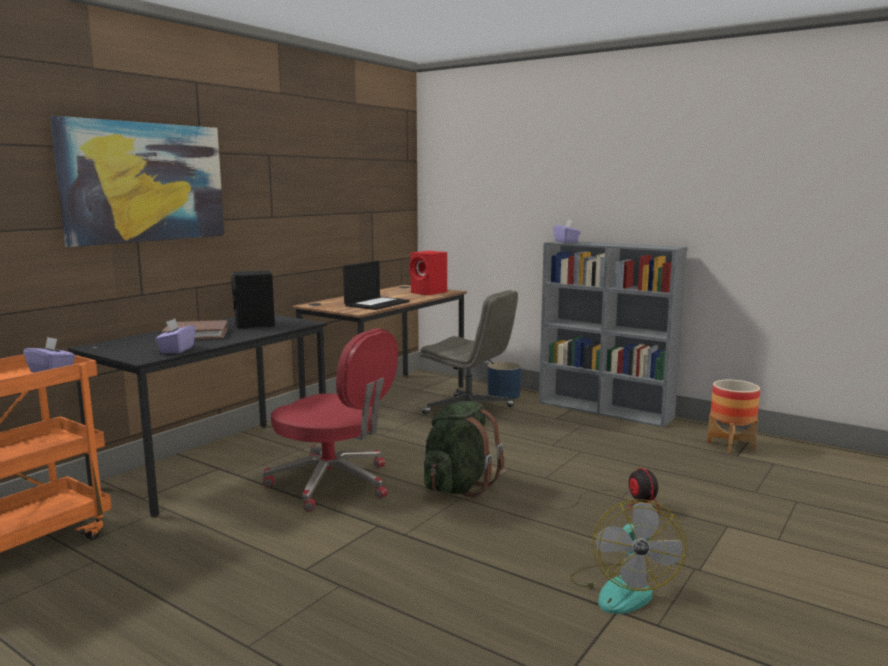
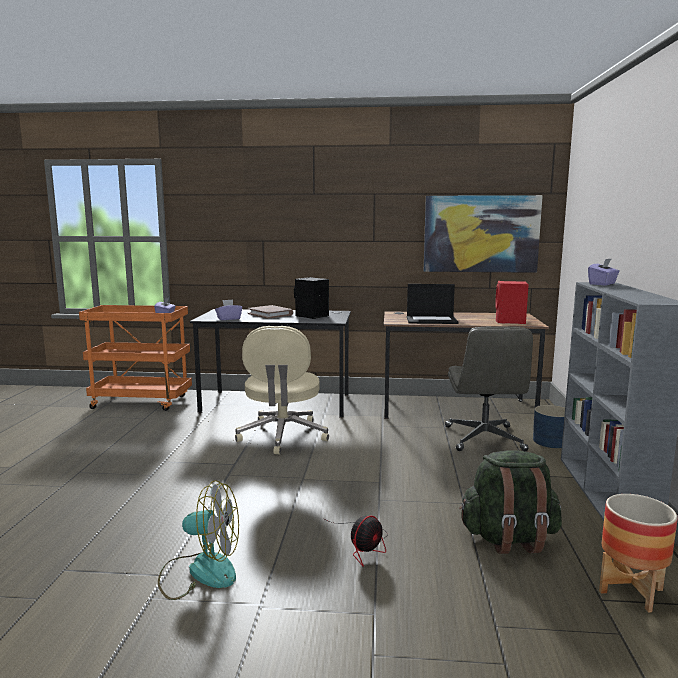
camera: 60 degrees right, 0 degrees up
picture [50,116,224,247] -> picture moved to [424,195,543,273]
red office chair [263,328,398,512] -> beige office chair [235,326,329,454]
green backpack [424,401,504,497] -> green backpack moved to [459,450,562,554]
fan [570,499,686,614] -> fan turned 150 degrees counterclockwise [158,480,239,600]

